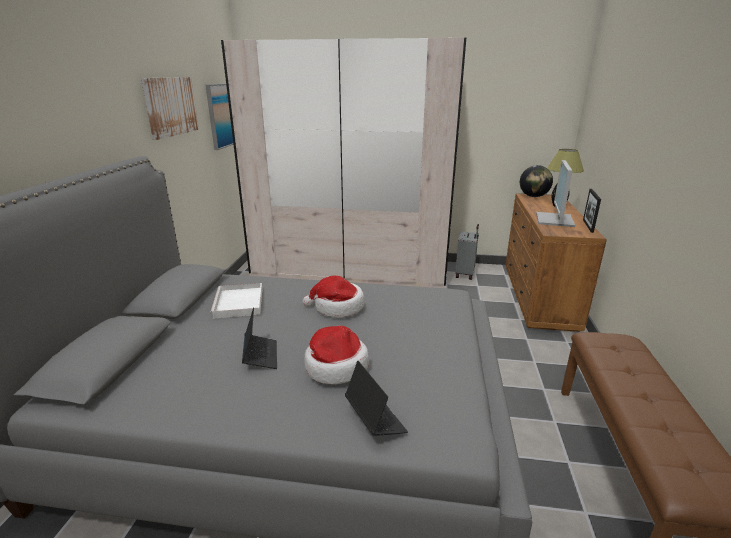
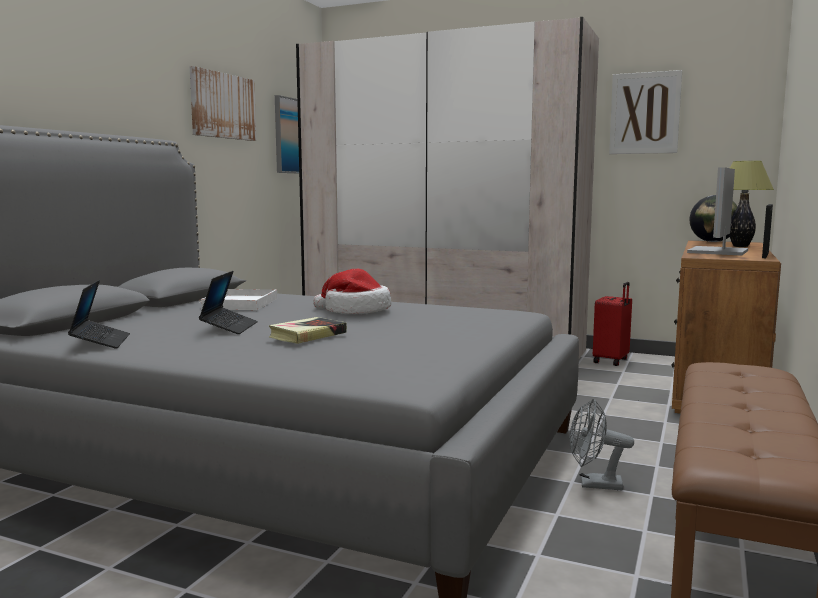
camera: 15 degrees right, 15 degrees down
hat [304,325,369,385] -> book [269,317,347,344]
laptop [345,361,408,436] -> laptop moved to [68,280,130,348]
grey suitcase [455,224,479,280] -> red suitcase [593,282,632,366]
none -> grey fan [569,399,634,490]
none -> picture [609,70,682,154]

